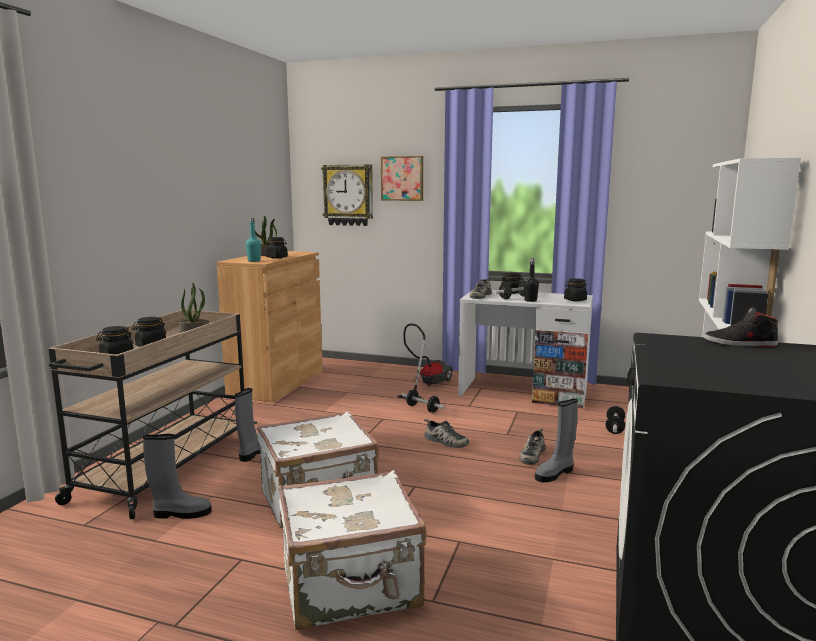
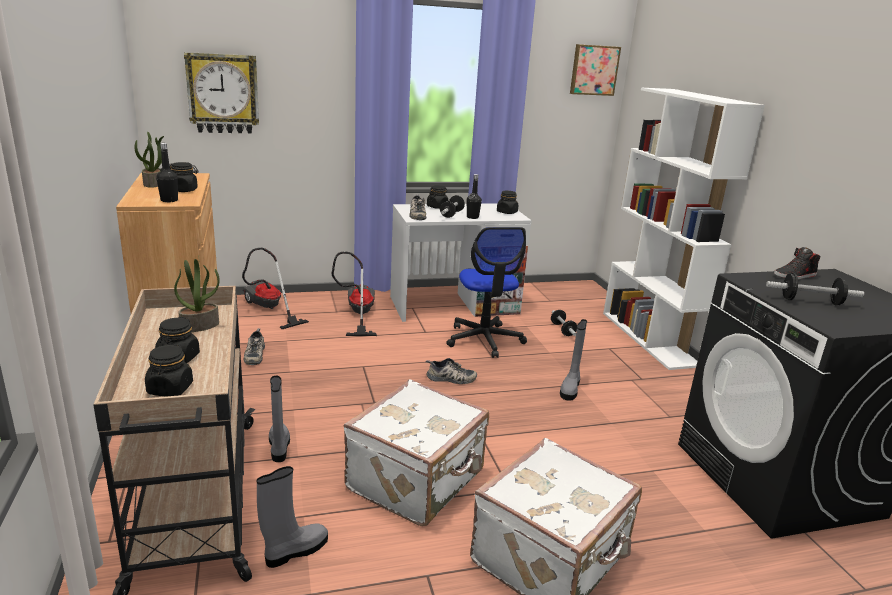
camera: 35 degrees left, 10 degrees up
turquoise bottle [246,218,261,262] -> black bottle [156,143,178,202]
picture [381,156,423,201] -> picture moved to [570,44,621,96]
dumbbell [402,390,445,413] -> dumbbell moved to [766,273,864,305]
shoe [519,429,545,465] -> shoe moved to [244,328,265,365]
none -> vacuum cleaner [242,248,309,329]
none -> office chair [446,227,527,358]

